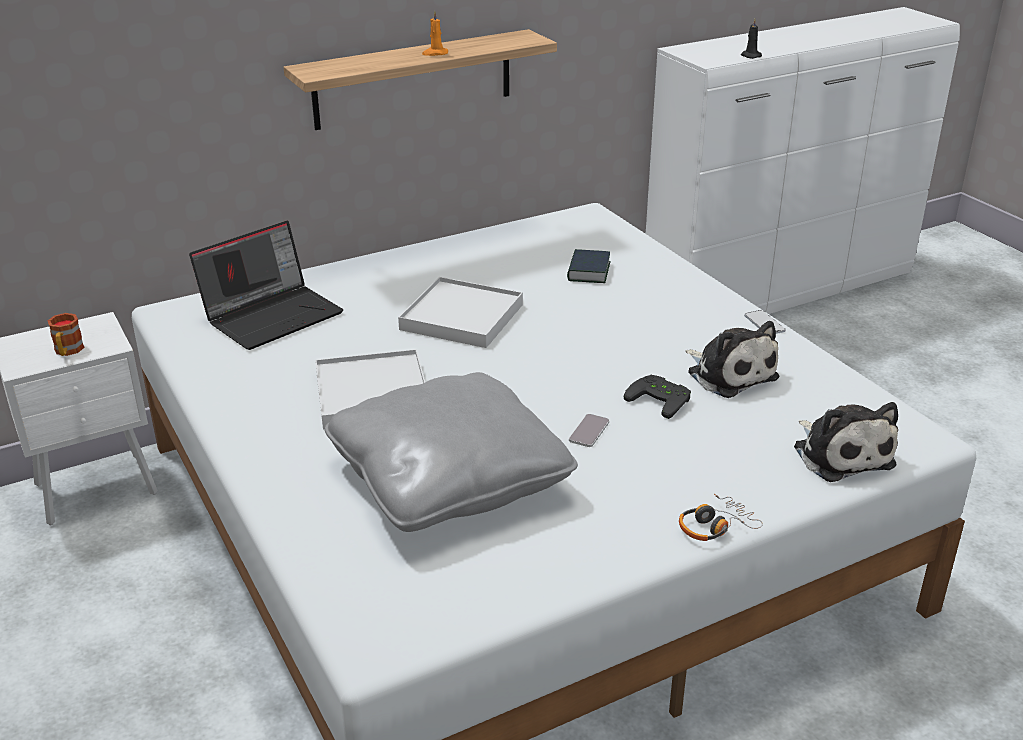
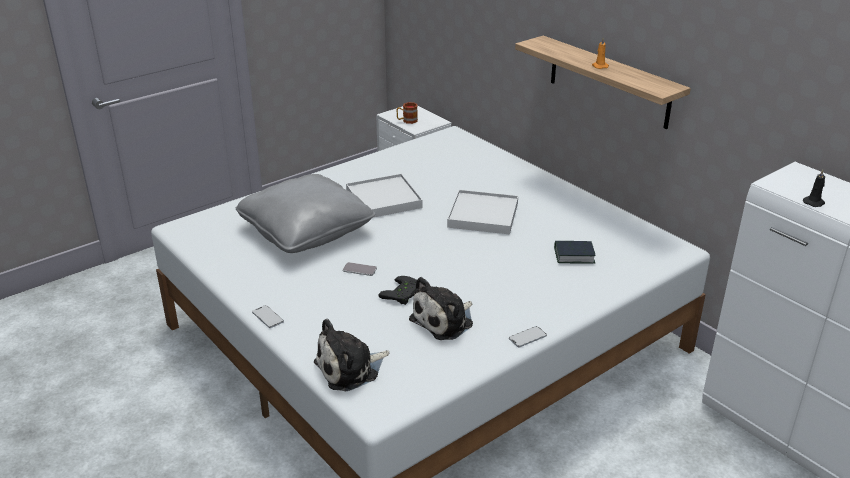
camera: 80 degrees right, 0 degrees up
laptop [189,221,343,350] -> none
headphones [679,494,763,541] -> phone [252,305,284,328]

